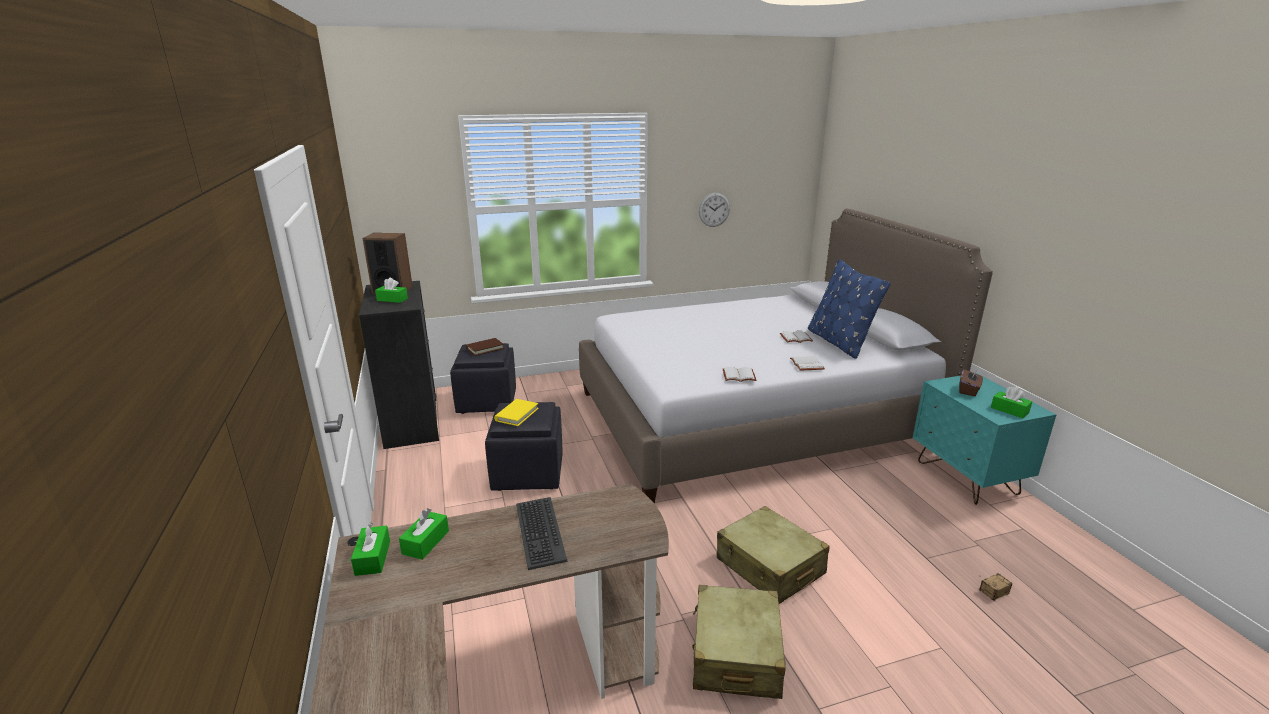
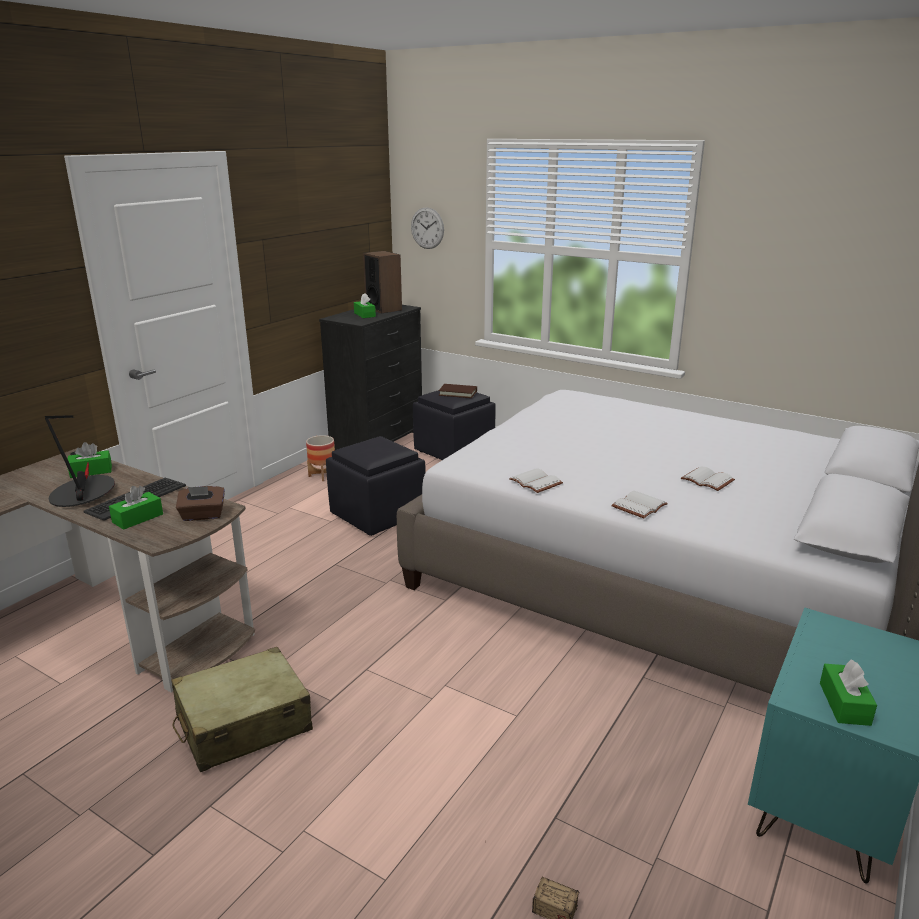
camera: 50 degrees right, 0 degrees up
green tissue box [351,522,390,576] -> green tissue box moved to [109,486,163,530]
yellow book [494,399,539,426] -> none
wall clock [699,193,730,227] -> wall clock moved to [411,208,444,249]
beige suitcase [717,506,829,604] -> none
blue pillow [808,259,891,359] -> none
brown tissue box [959,369,983,396] -> brown tissue box moved to [176,486,225,521]
none -> table lamp [45,415,115,507]
none -> planter [306,435,335,481]

